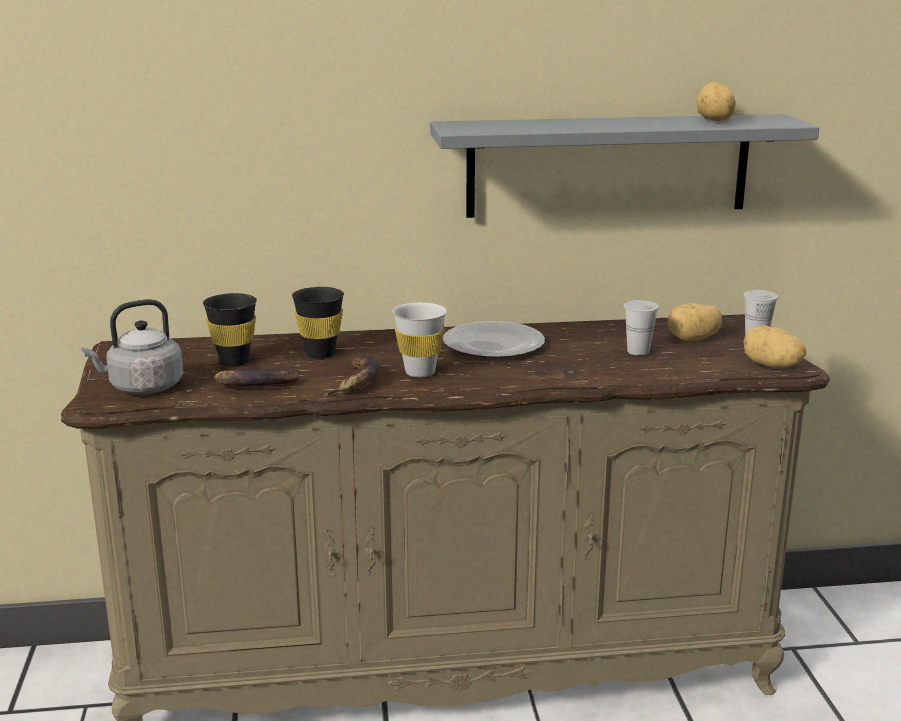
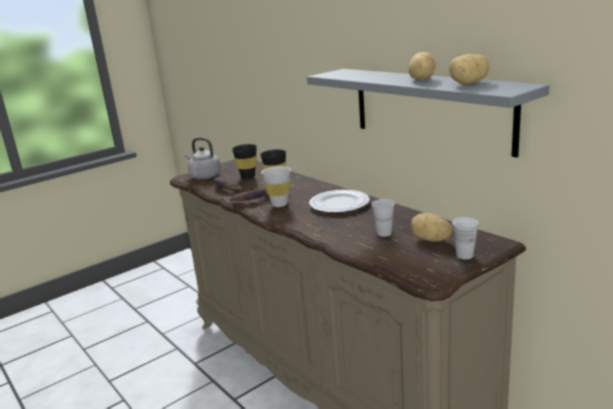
camera: 60 degrees right, 0 degrees up
potato [743,325,807,368] -> potato moved to [408,52,436,80]

